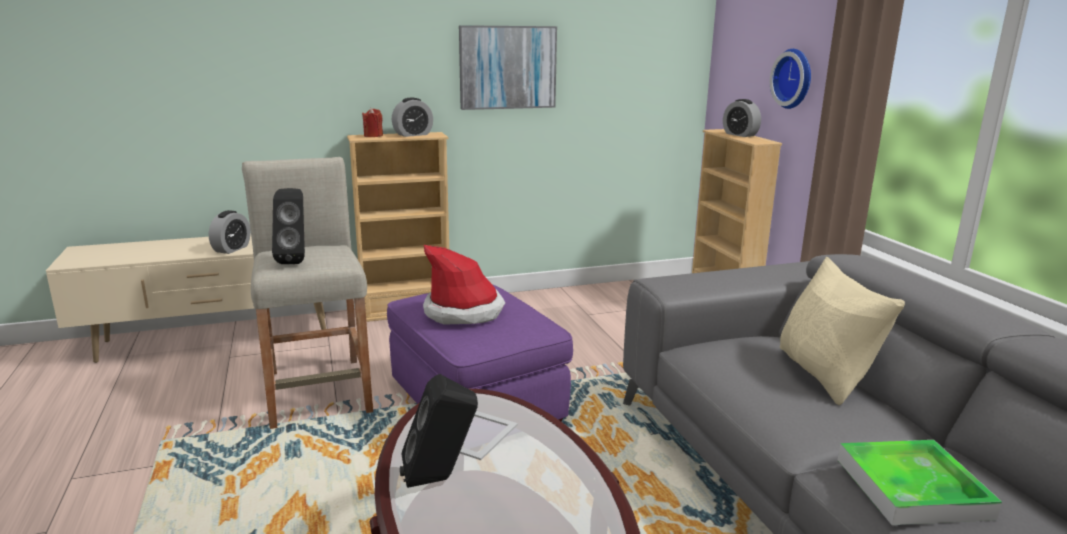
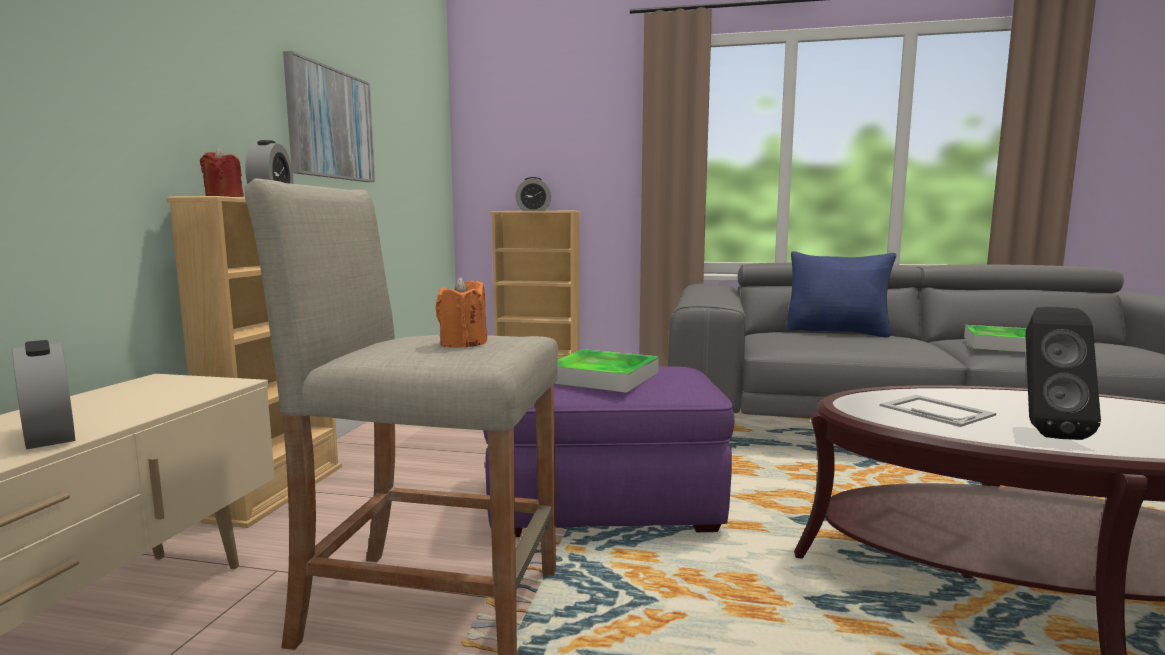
camera: 60 degrees left, 10 degrees down
black speaker [272,188,305,264] -> orange candle [436,277,487,348]
hat [423,245,505,325] -> tray [554,349,659,393]
wall clock [770,49,811,109] -> none
beige pillow [780,257,905,405] -> blue pillow [787,251,896,338]

